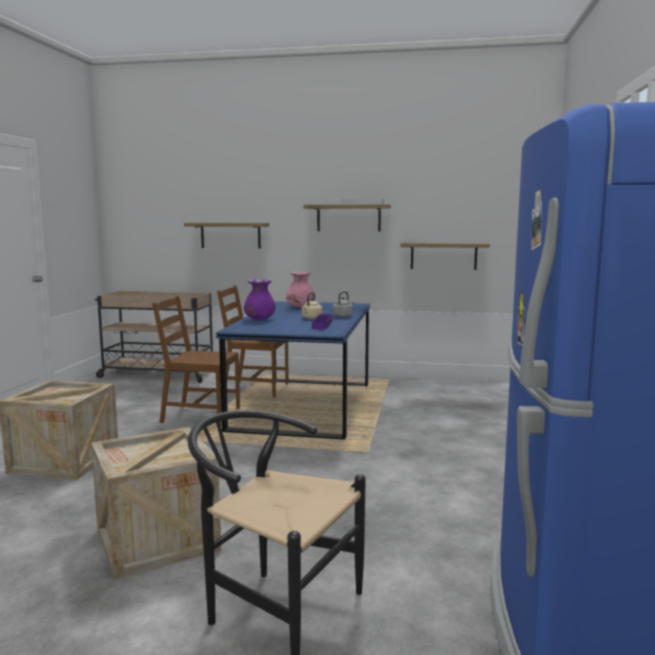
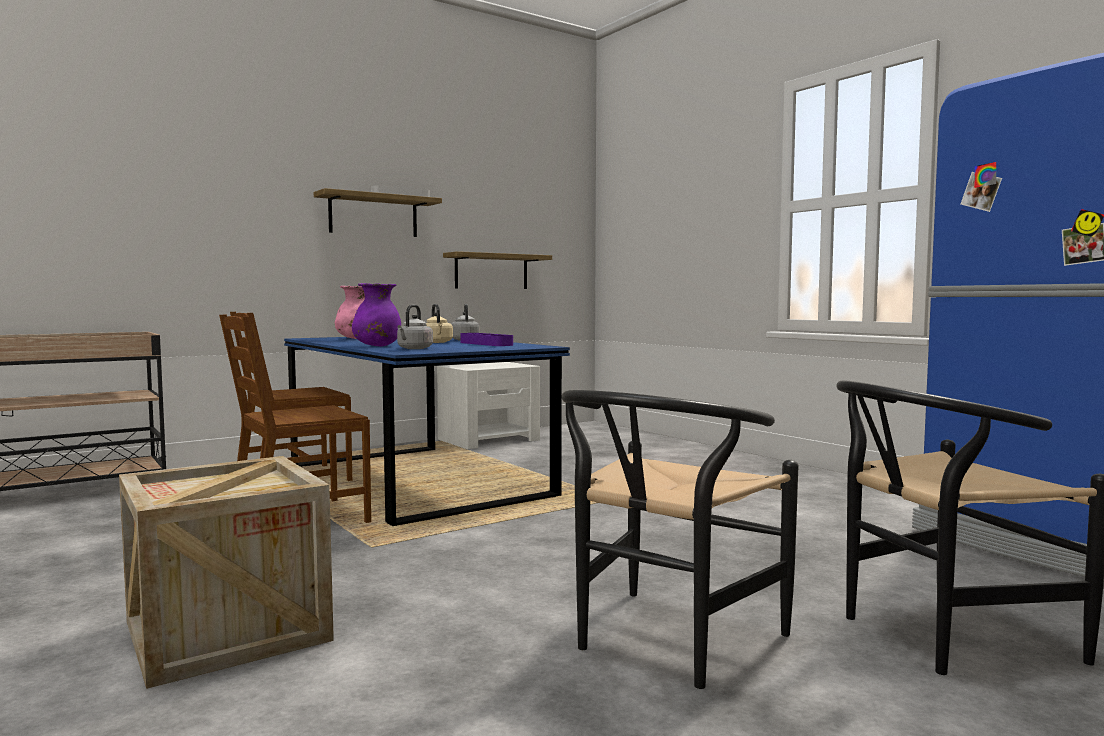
camera: 45 degrees left, 5 degrees down
crate [91,427,221,579] -> black chair [562,390,799,689]
shelf [184,223,269,248] -> none
none -> grey kettle [397,305,433,349]
none -> white nightstand [437,362,540,449]

